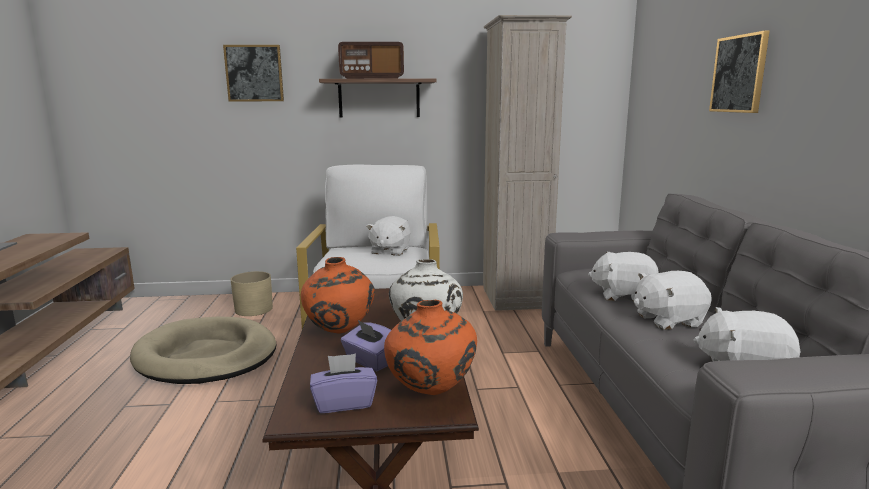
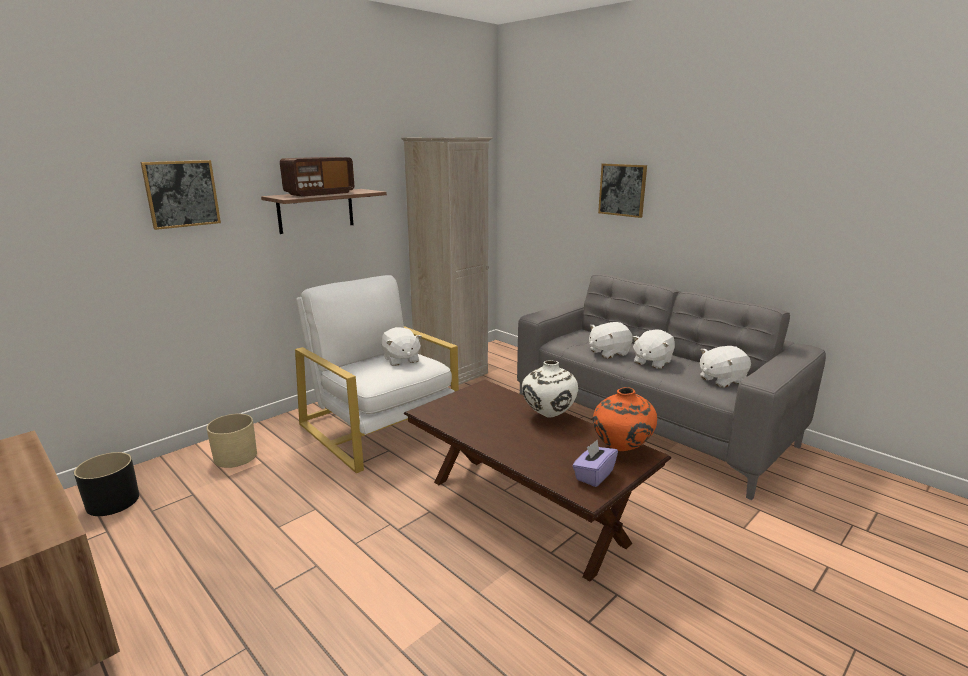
camera: 40 degrees left, 5 degrees up
beige dog bed [130,317,276,384] -> none
orange vase [301,257,375,333] -> none
purple tissue box [340,320,391,371] -> none
none -> black planter [74,452,139,516]

